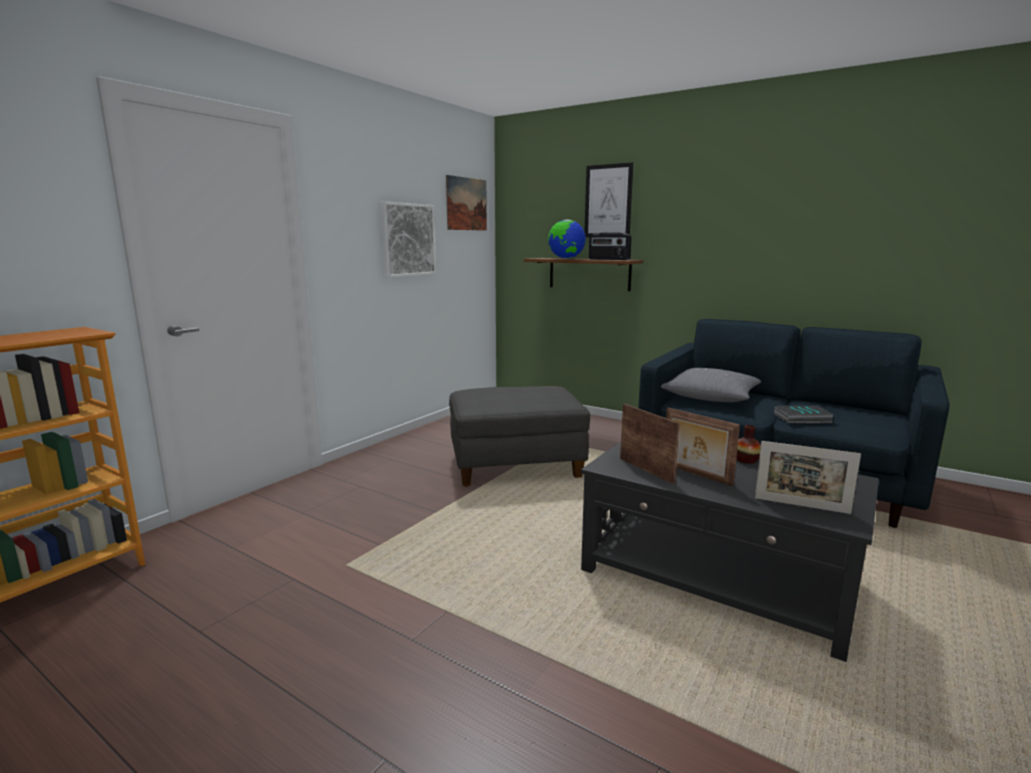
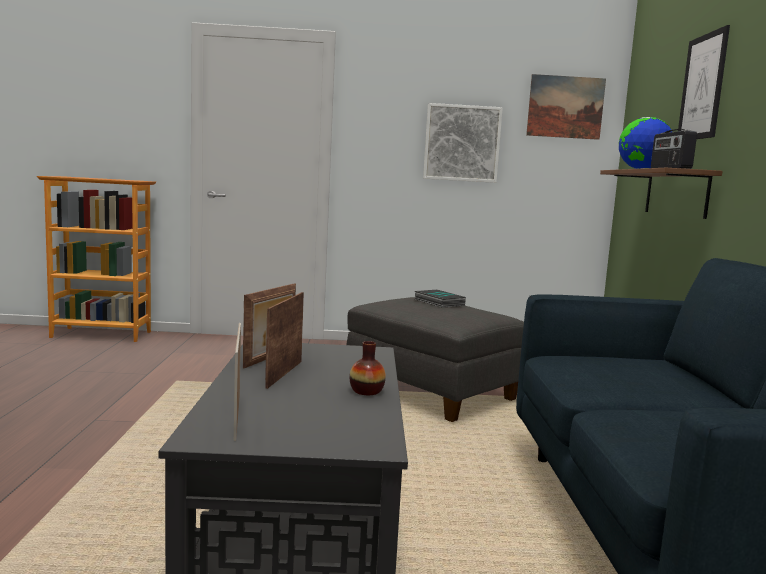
camera: 55 degrees right, 5 degrees down
grey pillow [661,368,761,402] -> none
book [774,406,835,423] -> book moved to [415,290,466,308]

